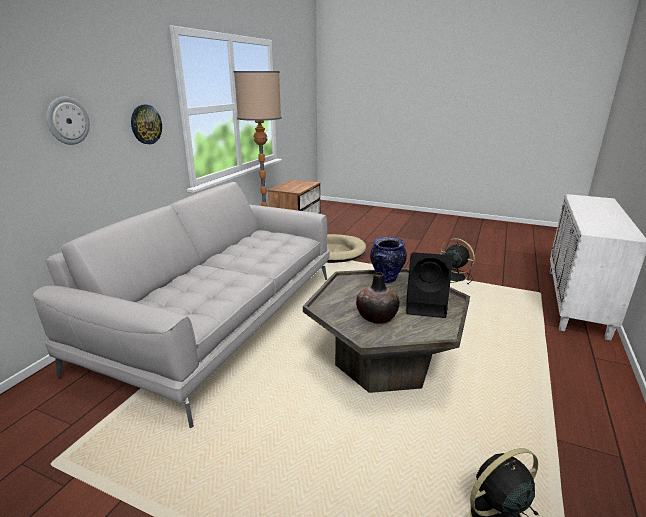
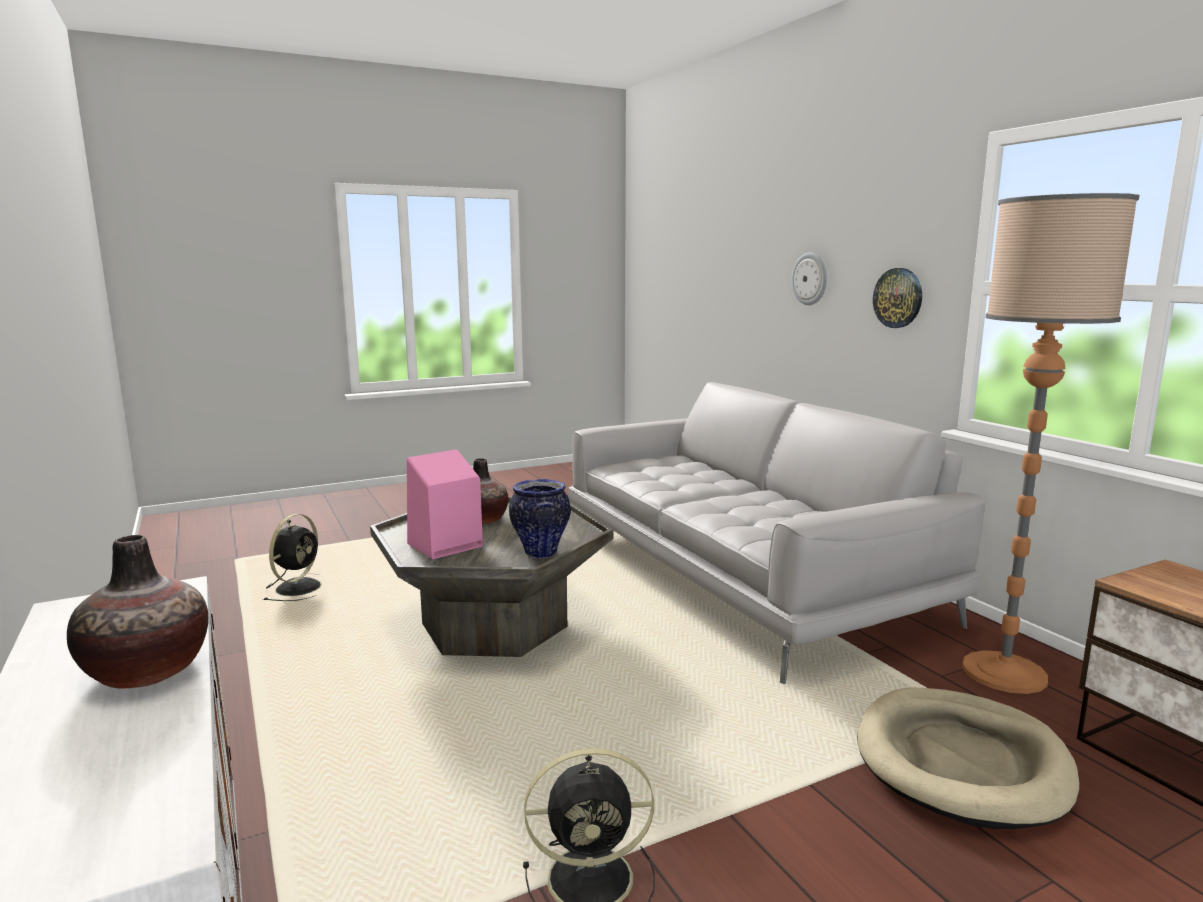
camera: 130 degrees right, 10 degrees down
black speaker [406,252,453,318] -> pink speaker [407,449,483,559]
none -> vase [67,535,208,689]

